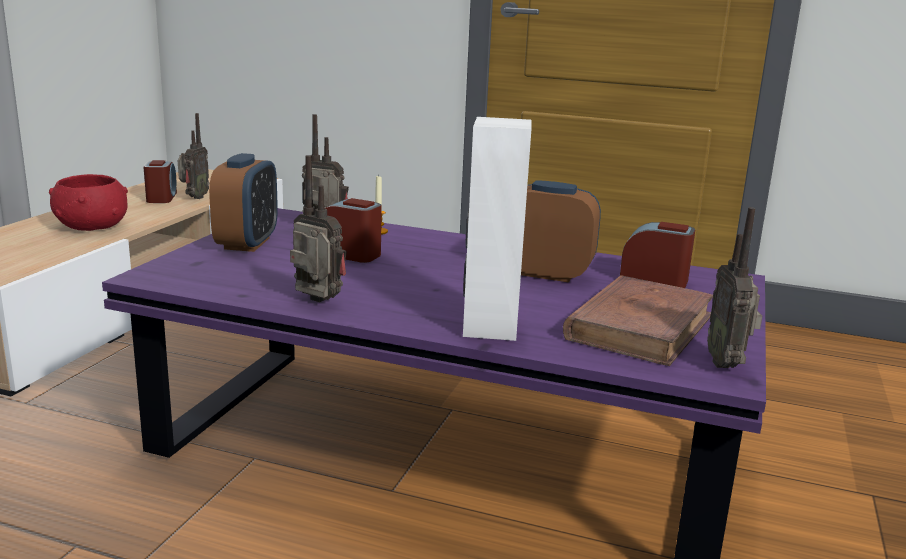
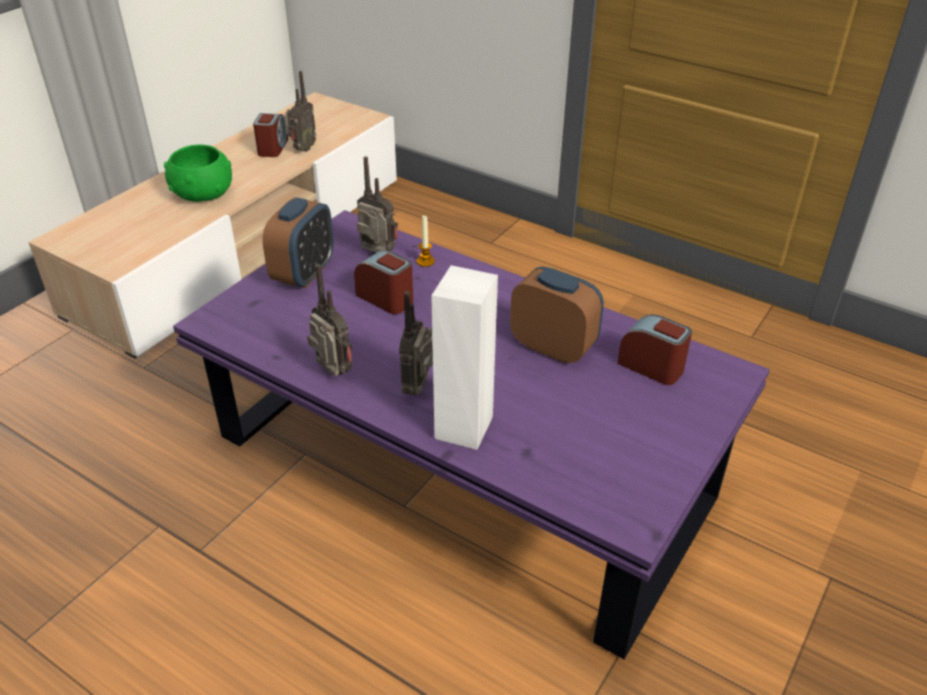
camera: 15 degrees right, 20 degrees up
red bowl [49,174,128,231] -> green bowl [164,144,232,202]
brown book [563,275,713,366] -> none
radio [707,207,762,368] -> radio moved to [399,291,433,395]

